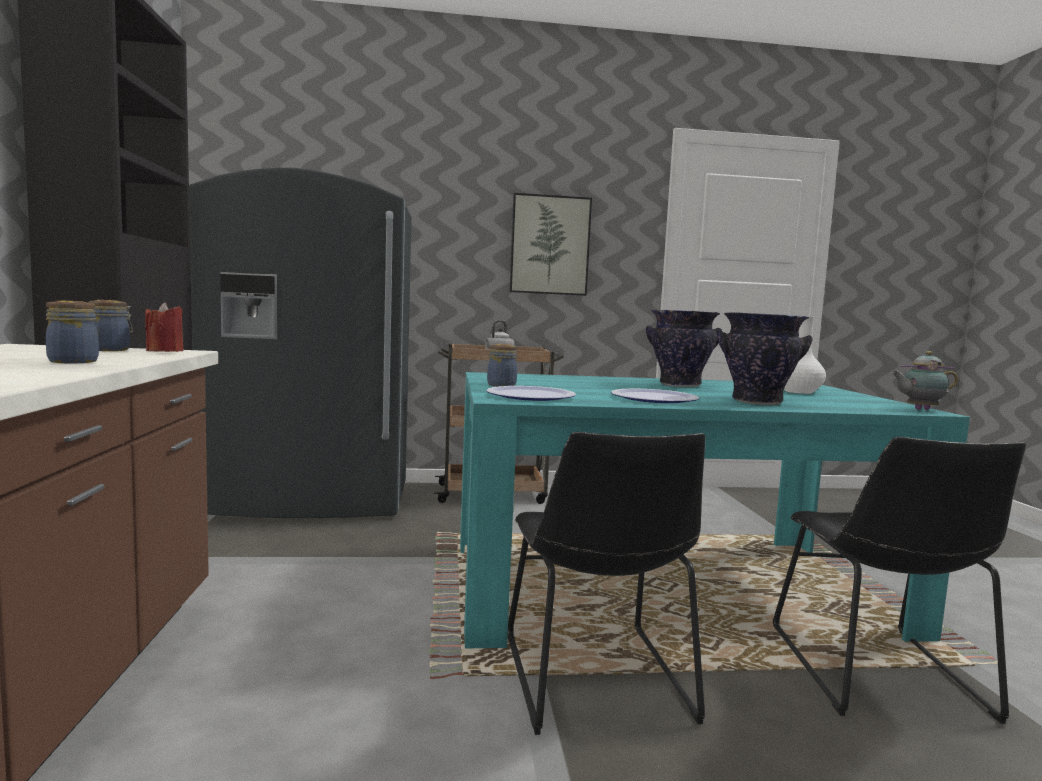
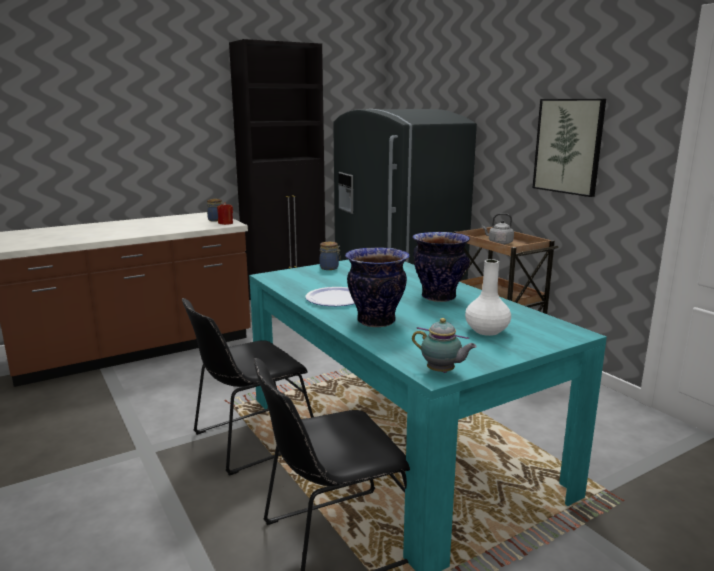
camera: 65 degrees right, 10 degrees up
jar [46,301,99,363] -> none
plate [486,386,576,401] -> none
teapot [891,351,958,410] -> teapot turned 150 degrees clockwise [412,318,477,373]

